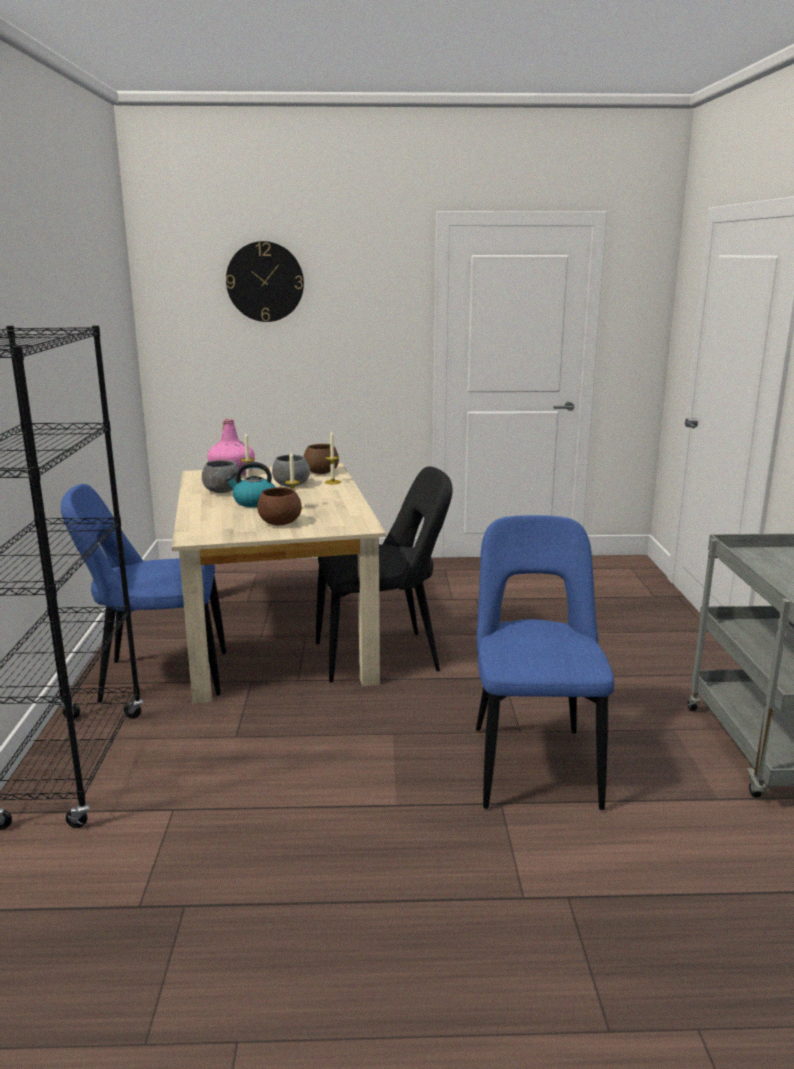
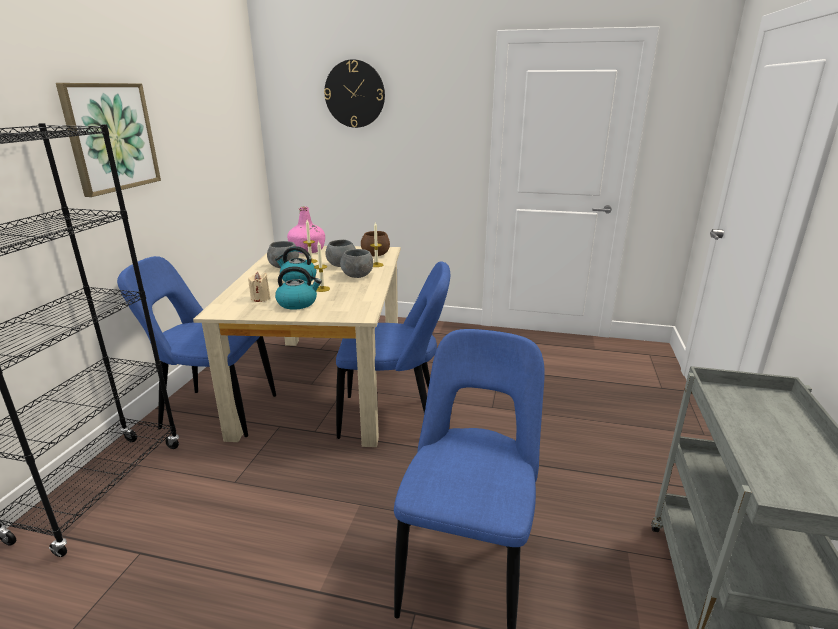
camera: 15 degrees right, 5 degrees up
brown bowl [257,487,302,526] -> kettle [275,266,322,310]
black chair [316,466,453,683] -> blue chair [336,261,450,439]
none -> picture [56,83,161,197]
none -> beige candle [248,272,270,302]
none -> grey bowl [340,249,373,278]

